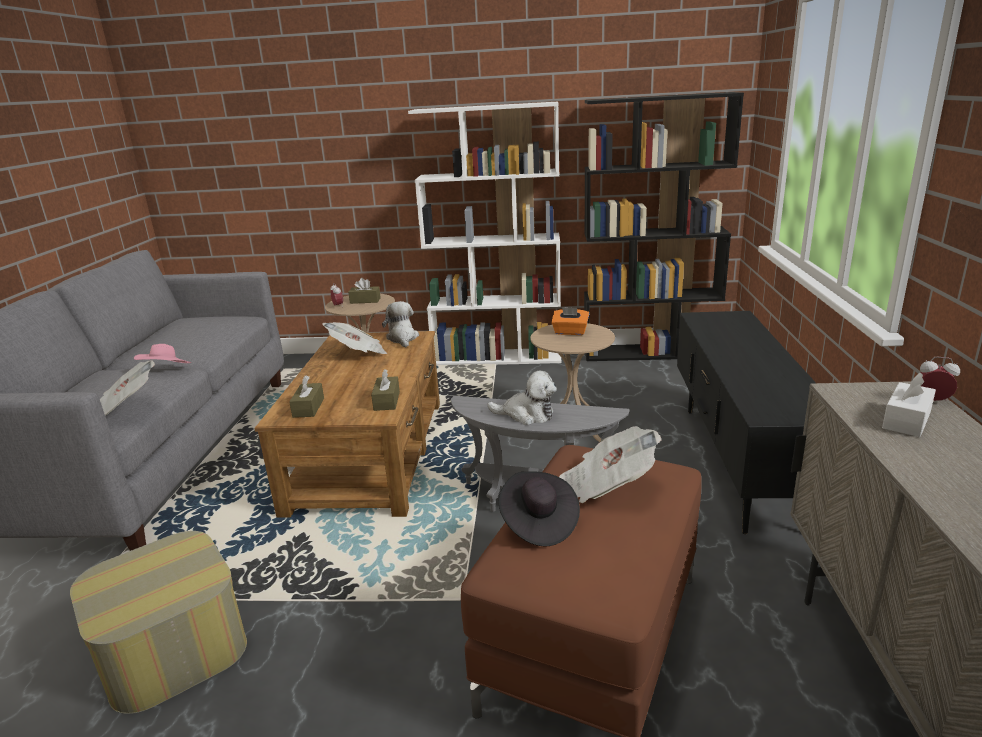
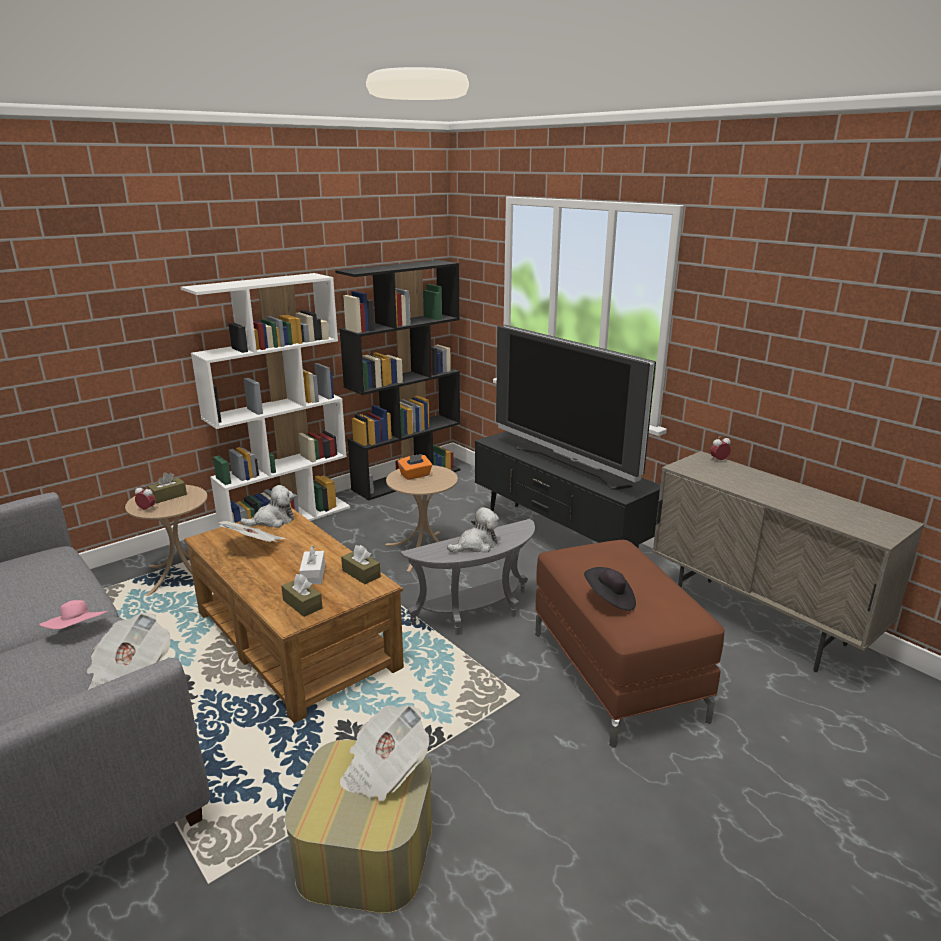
camera: 45 degrees left, 0 degrees up
plush toy [382,301,419,347] -> plush toy turned 120 degrees clockwise [240,485,295,528]
newspaper [559,426,662,503] -> newspaper moved to [340,705,429,801]
white tissue box [882,373,936,437] -> white tissue box moved to [299,545,325,585]
none -> television [496,325,656,490]

